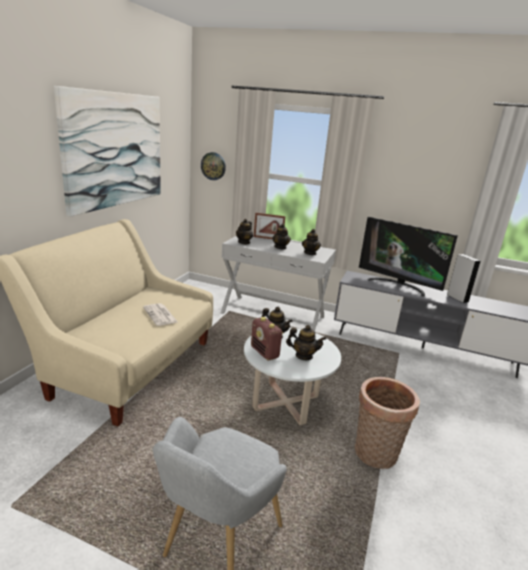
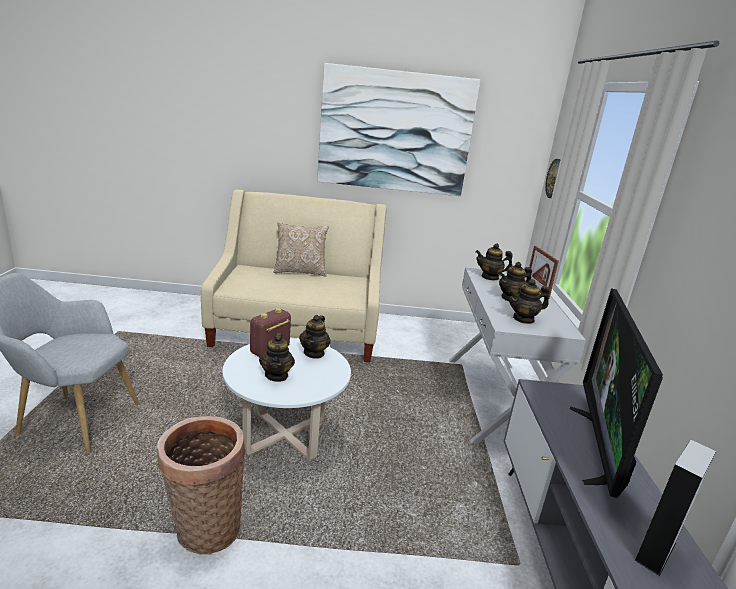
camera: 70 degrees right, 0 degrees up
newspaper [143,303,178,326] -> none
none -> pillow [274,222,329,277]

